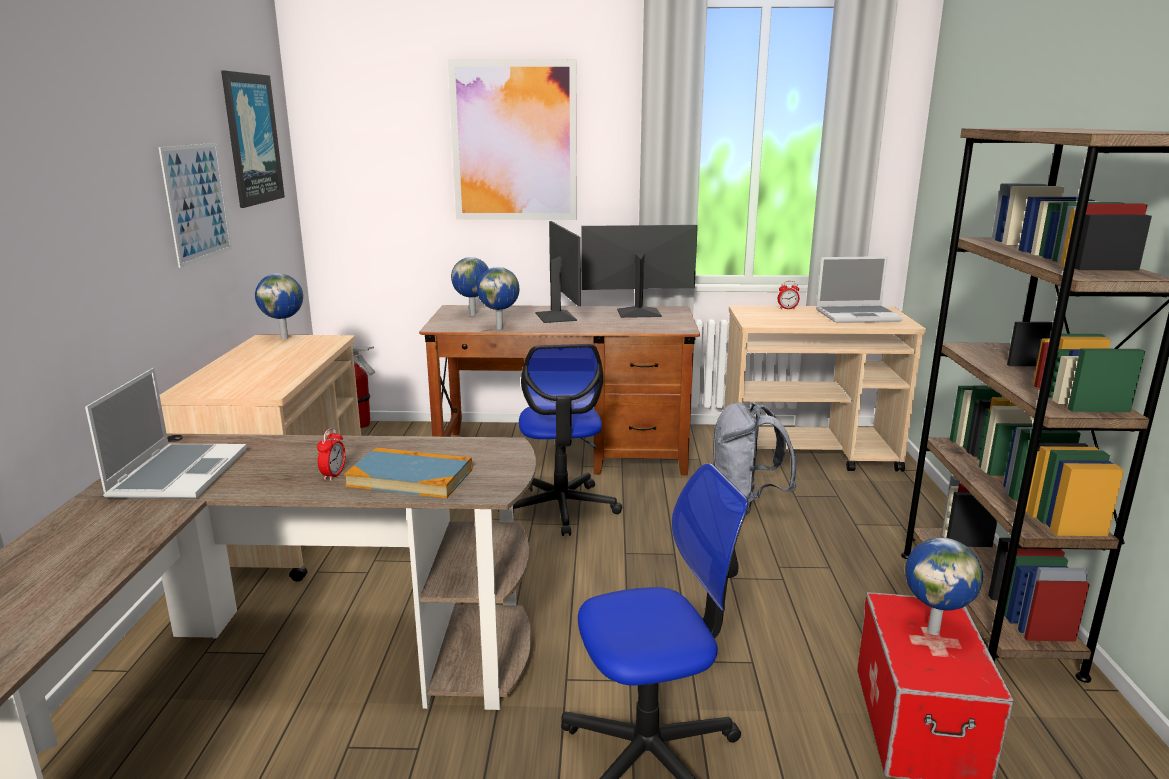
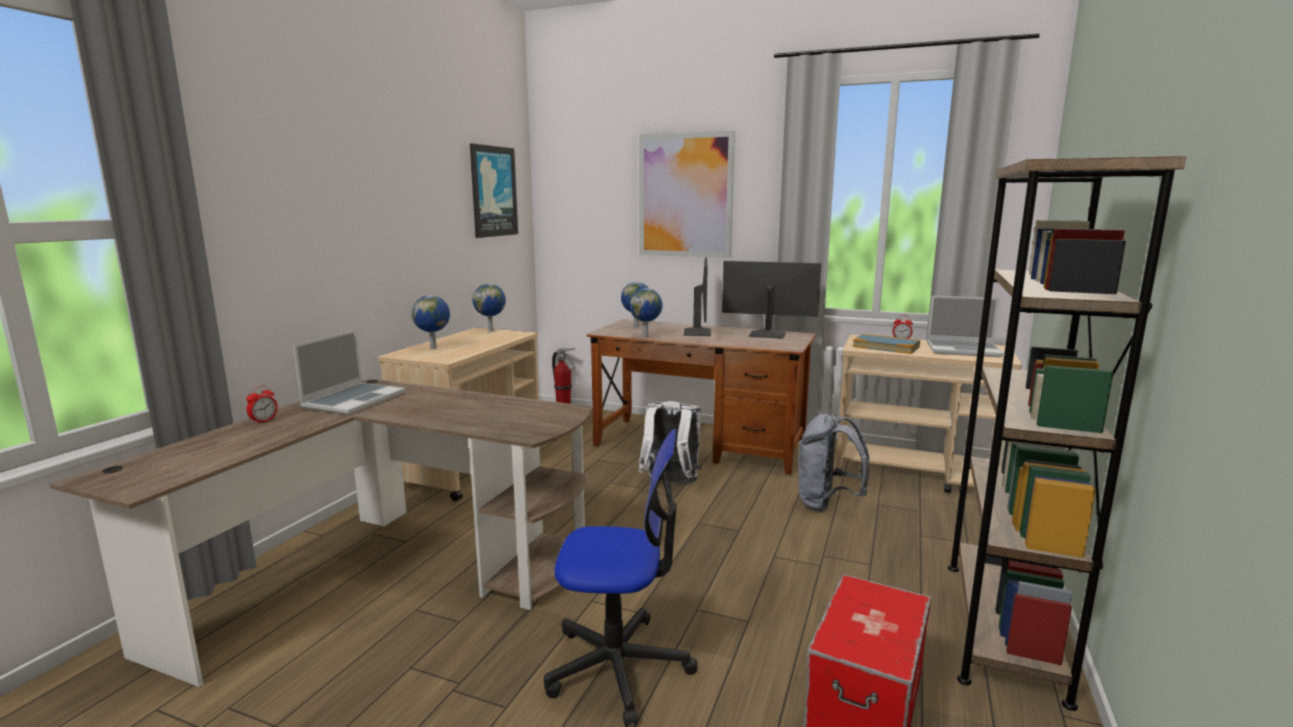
camera: 20 degrees right, 5 degrees down
picture [158,143,232,268] -> none
alarm clock [317,428,345,481] -> alarm clock moved to [246,385,278,425]
book [344,448,472,498] -> book moved to [853,334,920,354]
office chair [513,344,622,536] -> white backpack [638,401,701,484]
globe [905,538,983,635] -> globe moved to [412,295,450,349]

